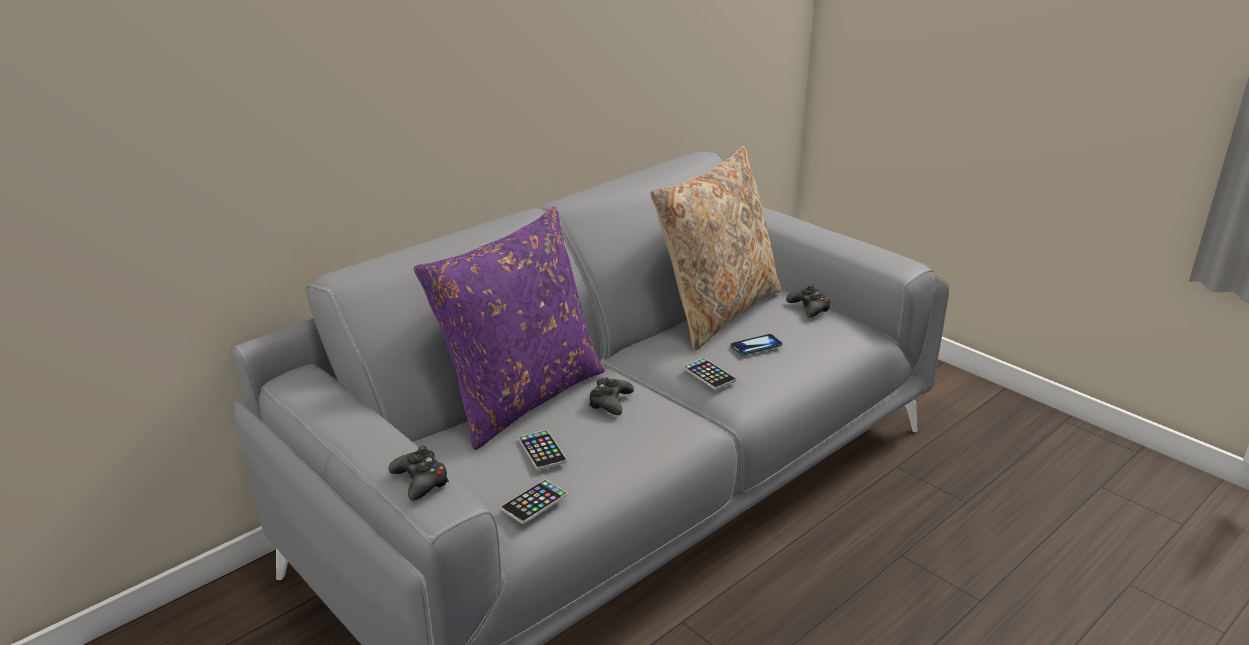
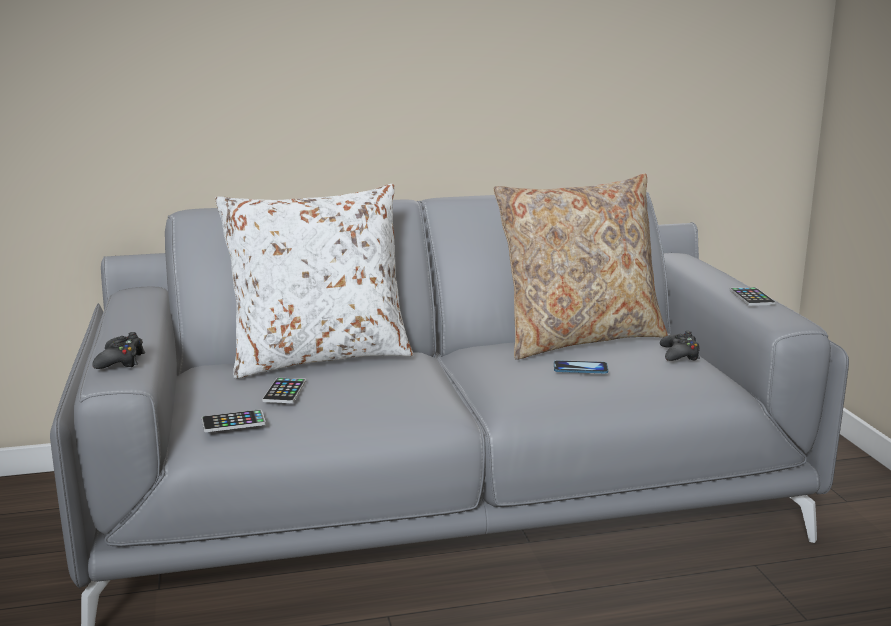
camera: 30 degrees right, 10 degrees down
purple pillow [414,206,605,450] -> white pillow [215,184,413,379]
black game controller [588,377,634,415] -> none
phone [683,358,736,390] -> phone moved to [730,287,776,306]

